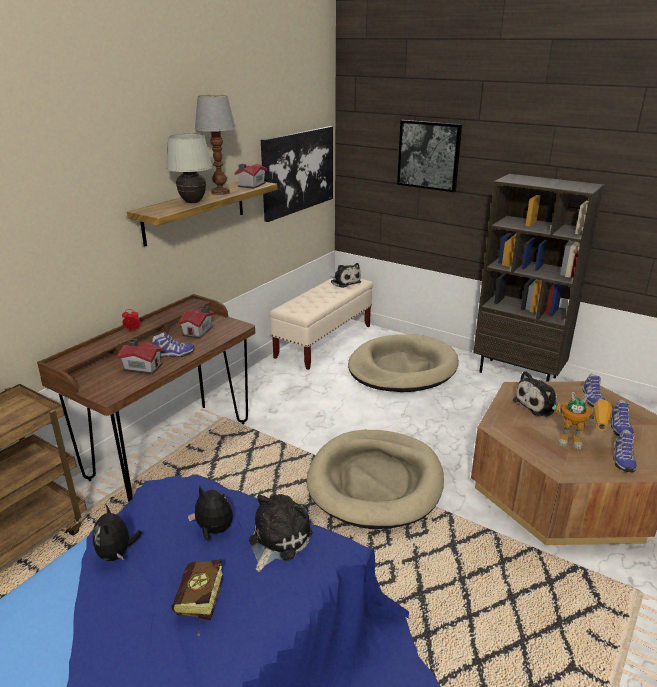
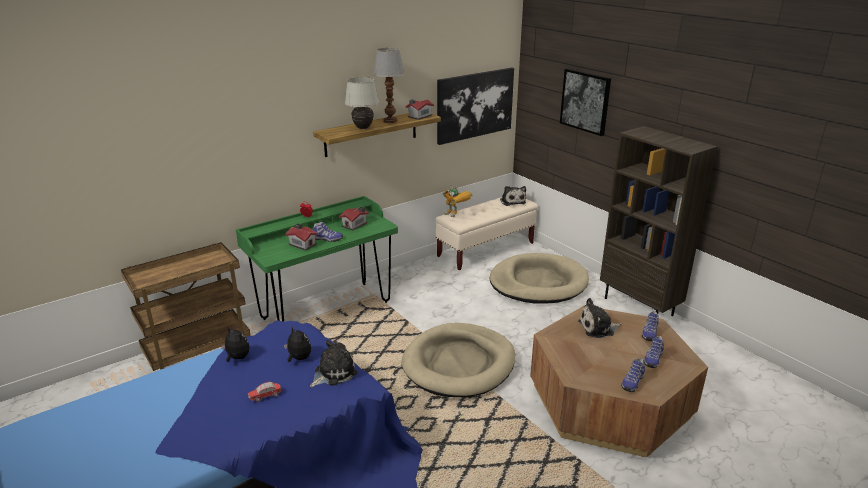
camera: 20 degrees right, 0 degrees up
brown desk [37,294,255,502] -> green desk [236,196,398,321]
plush toy [92,505,142,561] -> plush toy turned 120 degrees clockwise [221,327,250,362]
book [171,559,223,636] -> toy car [248,381,281,402]
toy robot [552,392,612,449] -> toy robot moved to [443,184,472,217]

